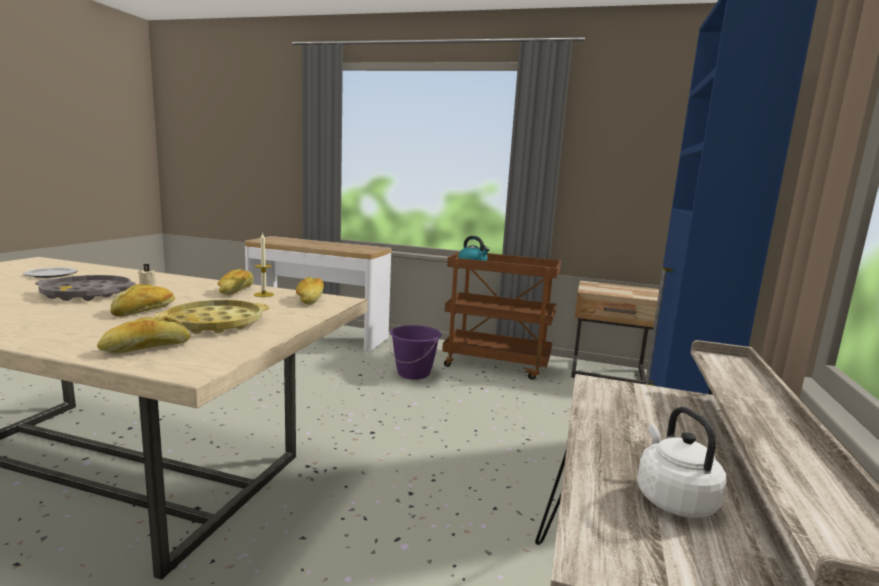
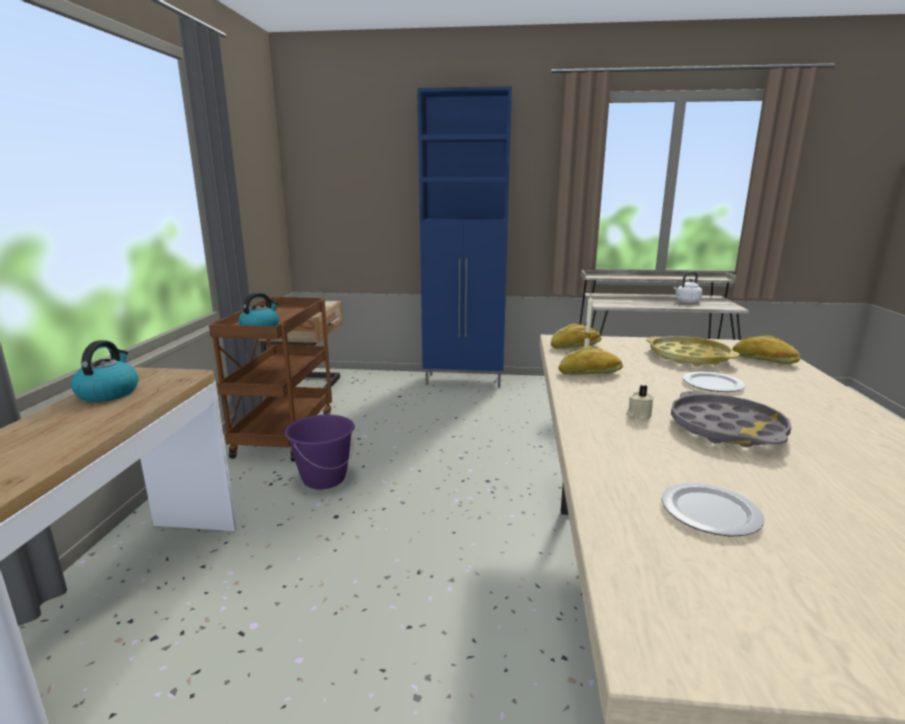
camera: 100 degrees left, 5 degrees up
bread [110,284,175,317] -> plate [683,372,745,392]
none -> kettle [71,340,139,402]

